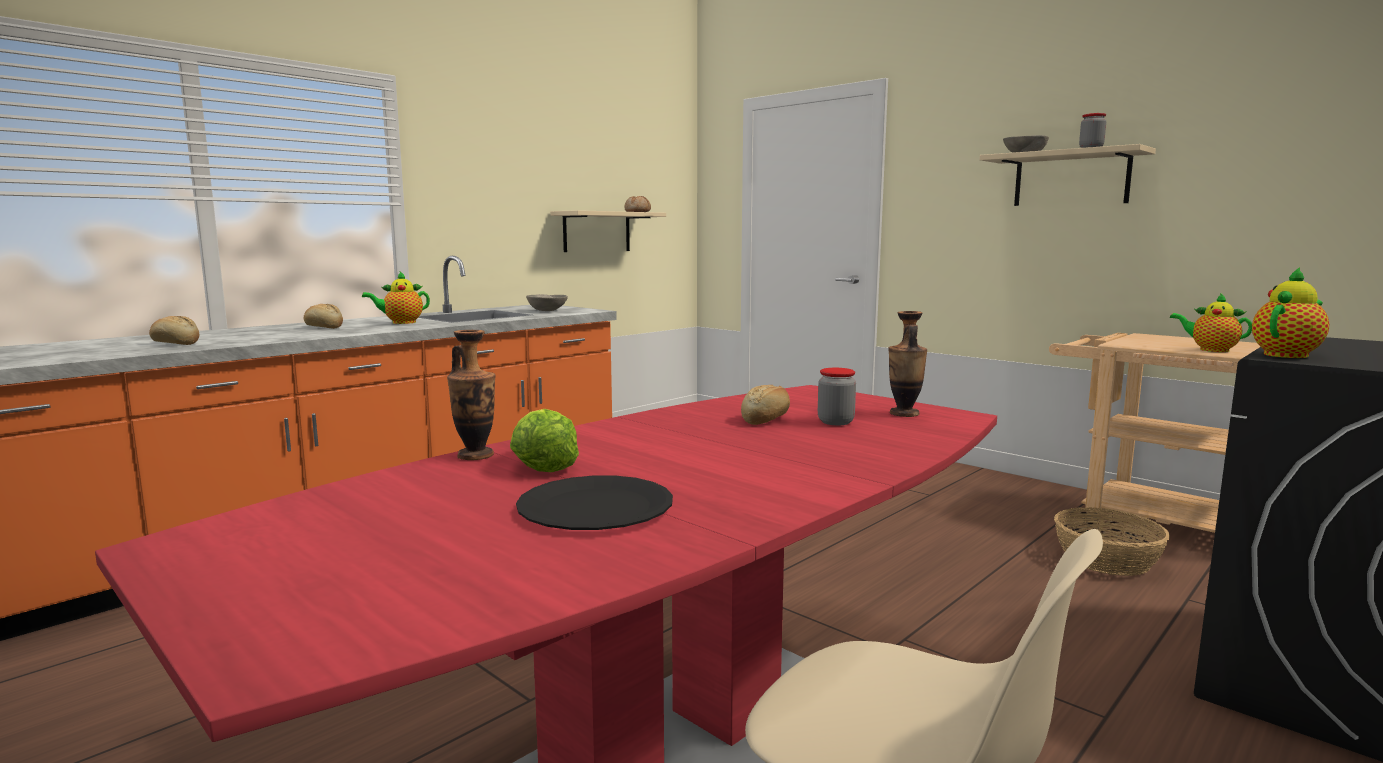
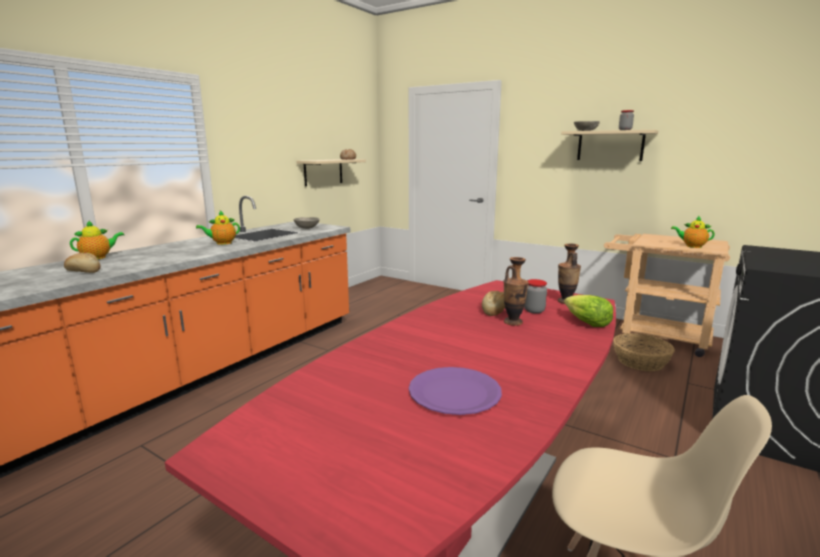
camera: 10 degrees left, 5 degrees up
bread [304,304,343,329] -> none
vase [447,330,496,460] -> vase moved to [503,257,529,326]
lettuce [510,409,579,472] -> lettuce moved to [564,295,613,327]
black plate [516,475,673,530] -> purple plate [409,367,502,415]
teapot [1252,267,1329,358] -> teapot moved to [70,221,124,259]

